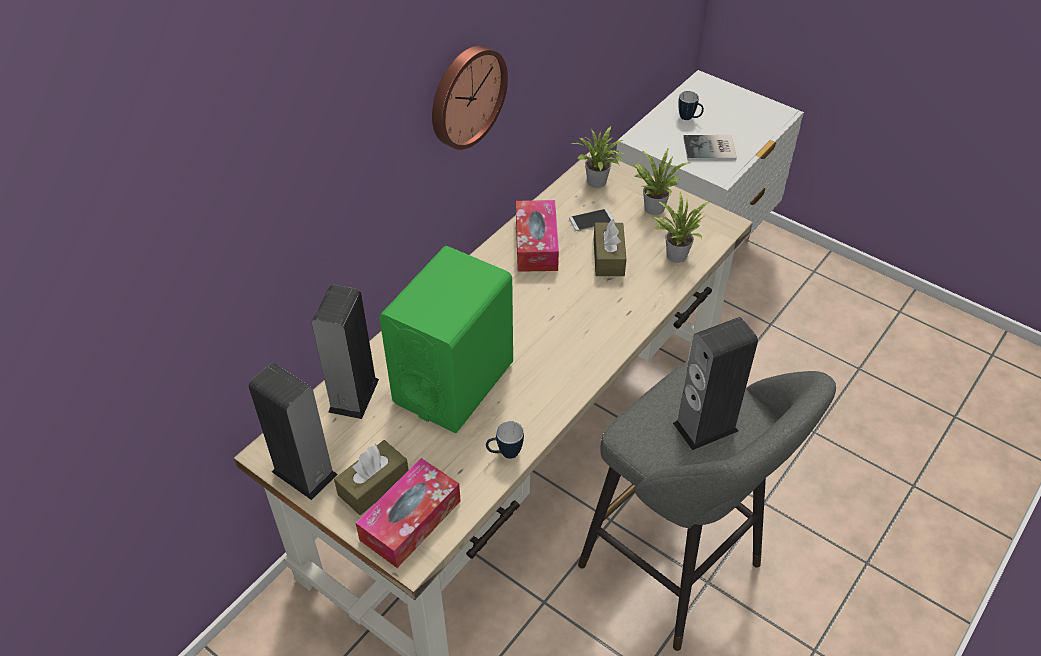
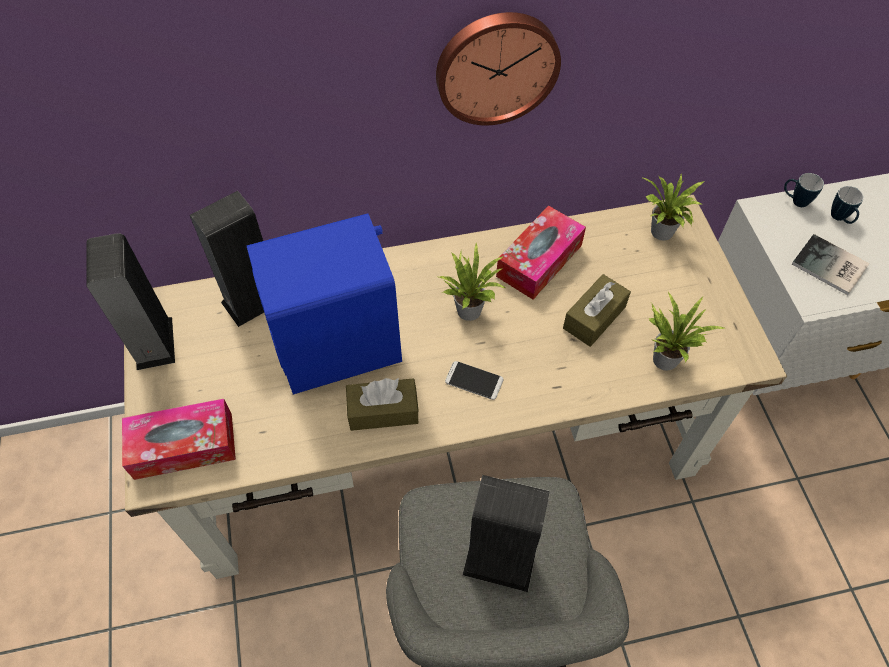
camera: 40 degrees right, 10 degrees up
brown tissue box [334,440,408,515] -> brown tissue box moved to [346,378,419,431]
green speaker [379,246,513,433] -> blue speaker [247,213,402,395]
mug [486,421,524,459] -> mug moved to [784,173,824,207]
phone [569,209,615,231] -> phone moved to [445,361,503,400]
potted plant [633,149,690,215] -> potted plant moved to [439,243,507,321]

